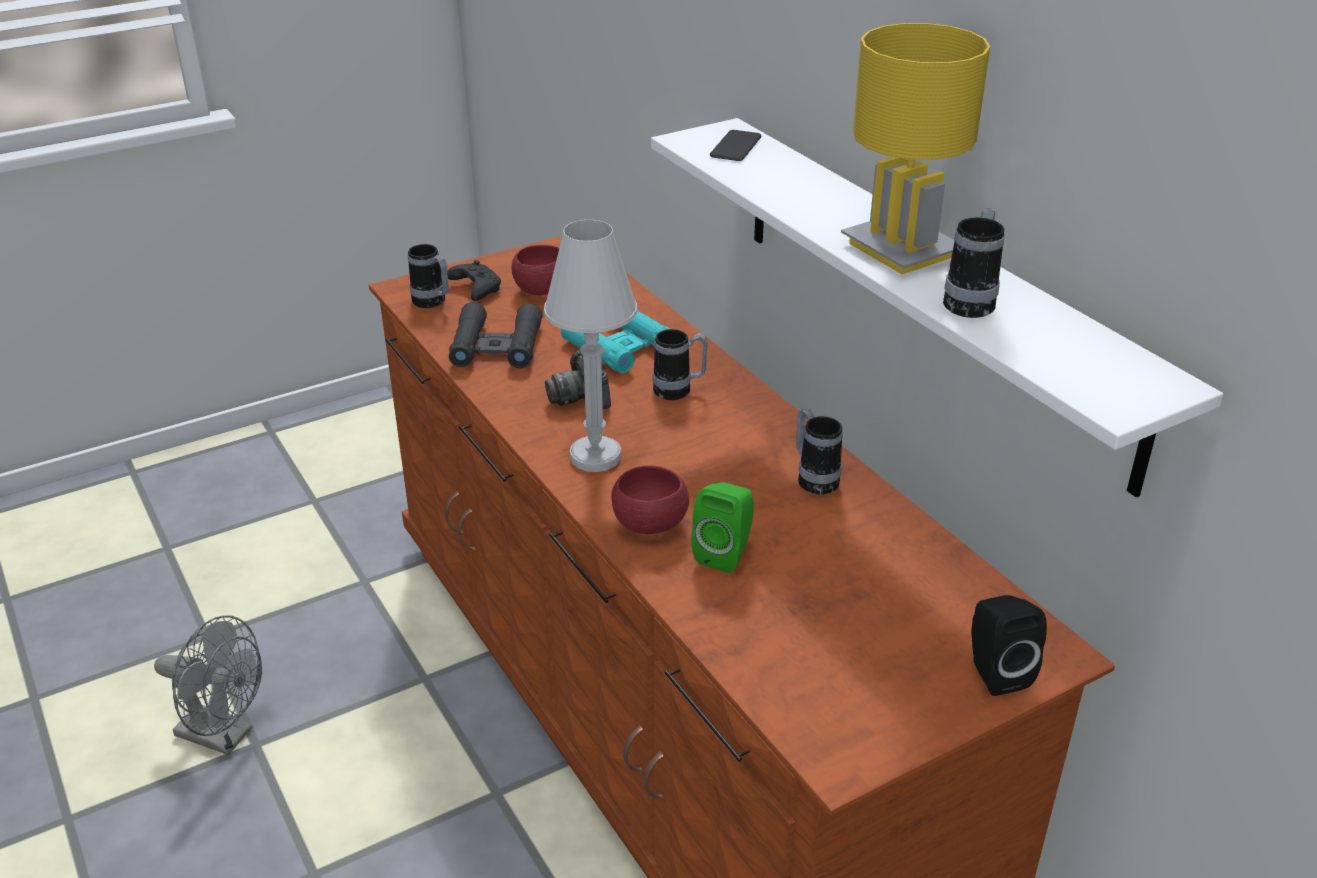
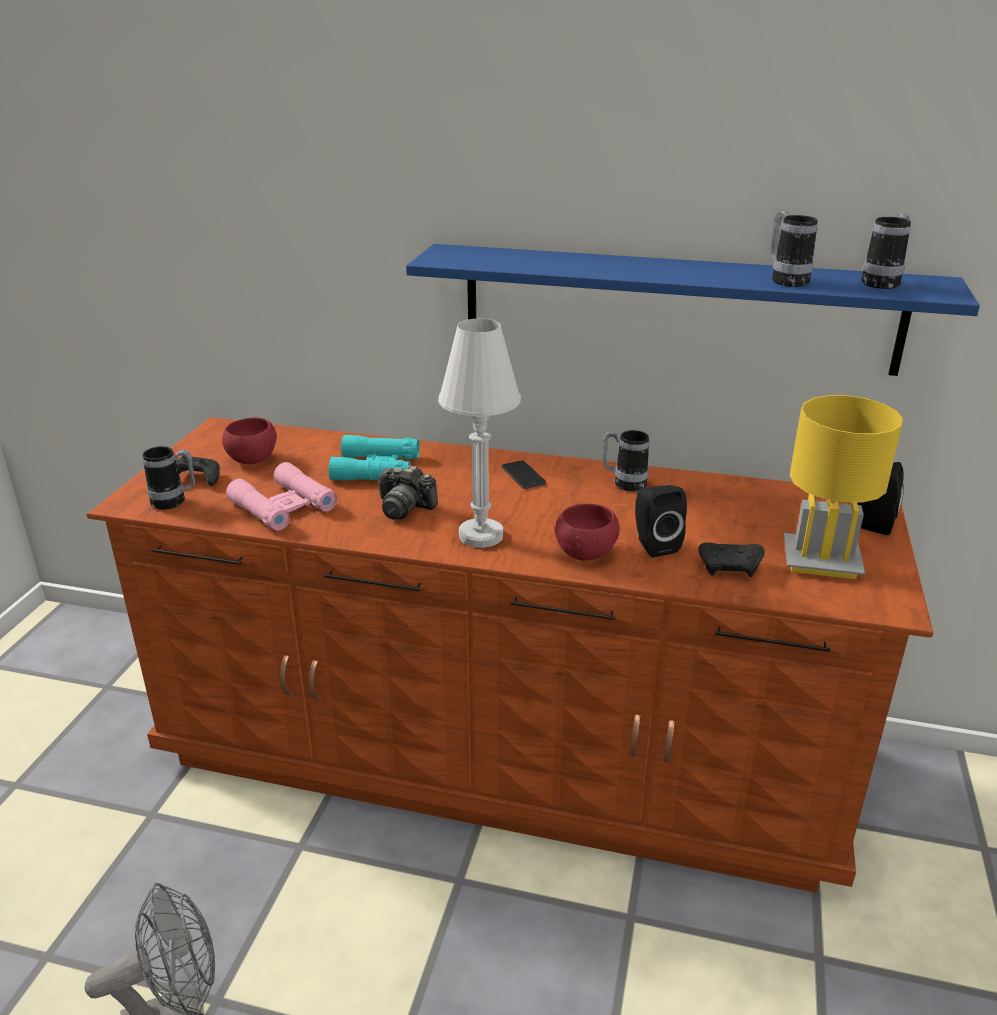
camera: 45 degrees left, 5 degrees down
black binoculars [449,302,543,368] -> pink binoculars [226,462,337,531]
white shelf [651,118,1223,498] -> blue shelf [406,244,980,376]
mug [652,329,708,400] -> mug moved to [861,213,911,289]
green speaker [691,482,754,573] -> black speaker [635,485,687,557]
phone [710,130,761,161] -> phone moved to [501,461,546,489]
yellow table lamp [841,23,990,274] -> yellow table lamp moved to [784,395,903,579]
none -> black game controller [698,542,765,577]

